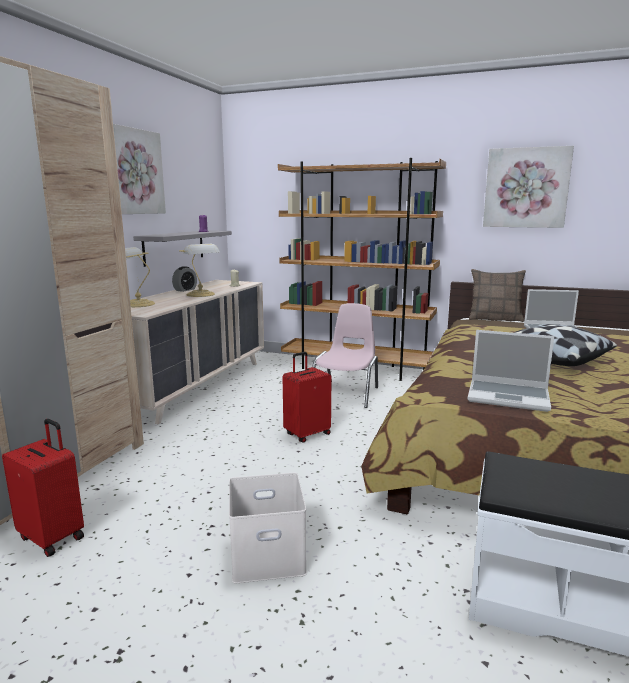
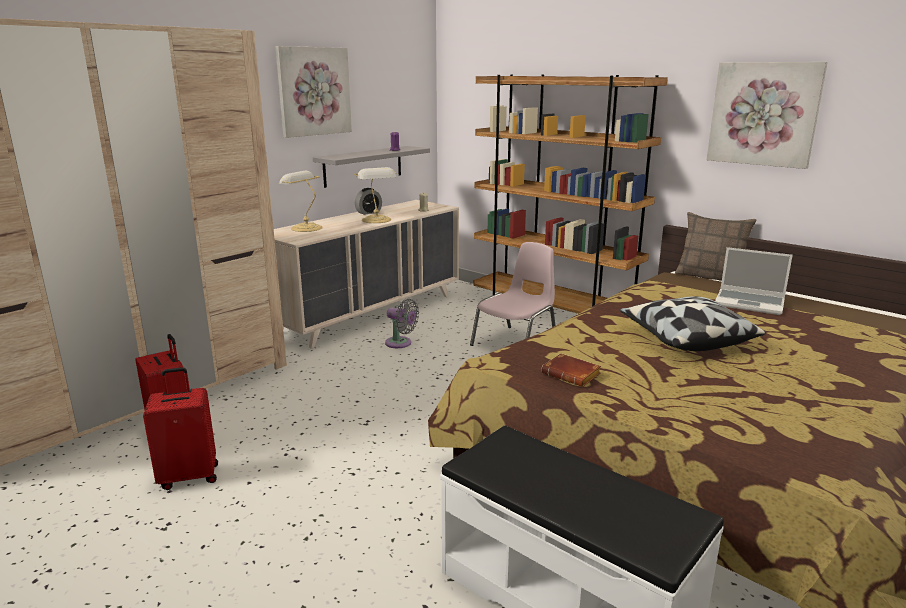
camera: 20 degrees right, 5 degrees up
white storage box [229,473,307,583] -> none
red suitcase [283,352,331,443] -> red suitcase moved to [143,367,218,490]
laptop [468,330,554,412] -> brown book [541,353,601,387]
none -> grey fan [385,299,419,348]

